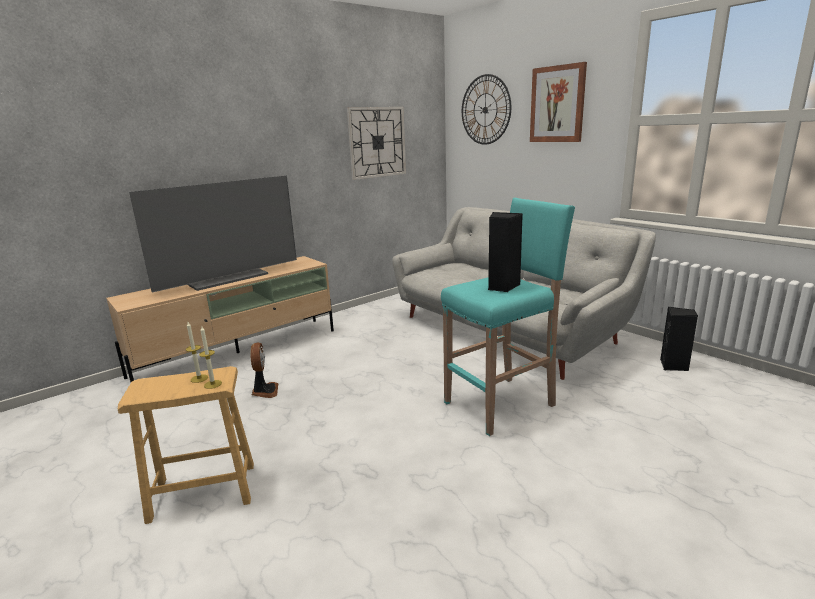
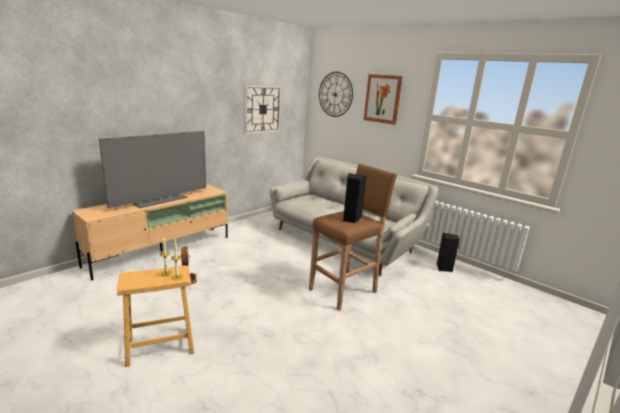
camera: 10 degrees left, 0 degrees up
turquoise stool [441,198,575,436] -> brown stool [309,163,397,311]

